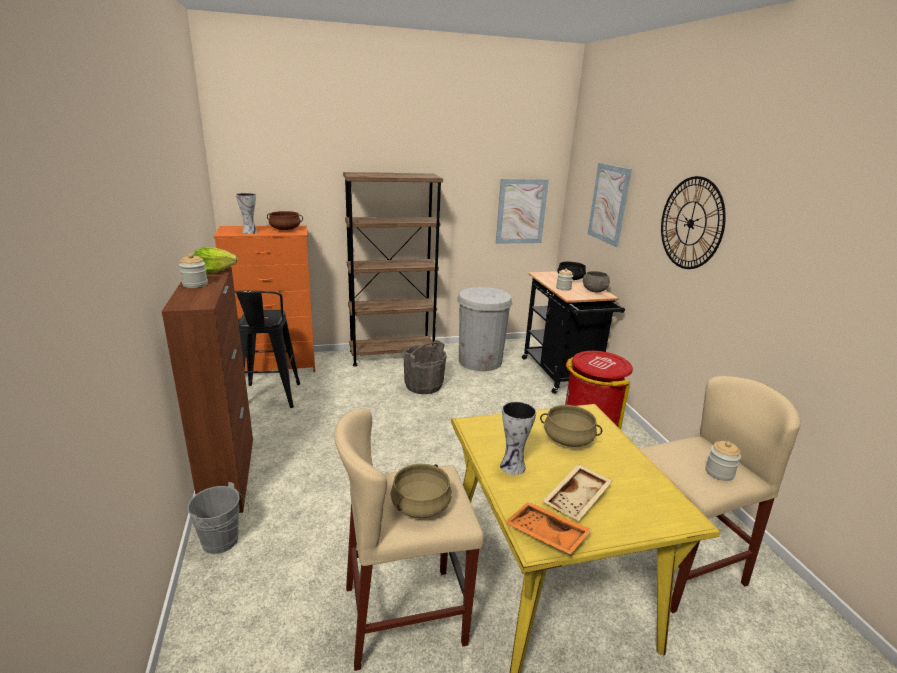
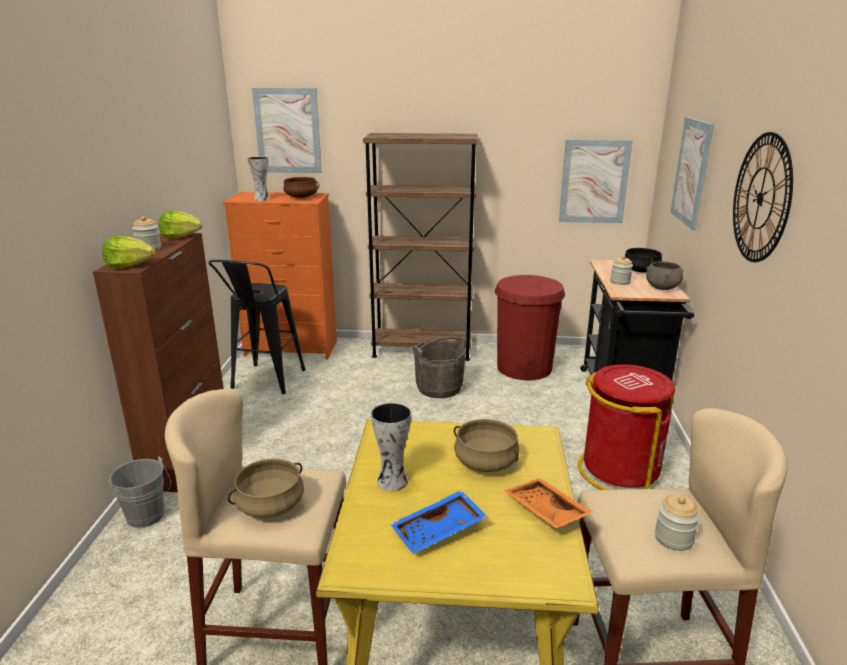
camera: 20 degrees right, 0 degrees up
white trash can [457,287,513,371] -> red trash can [495,275,565,380]
orange tray [505,502,592,554] -> orange tray moved to [504,478,594,528]
beige tray [543,464,612,521] -> blue tray [390,490,487,554]
none -> lettuce [102,236,155,268]
none -> picture [252,88,322,173]

